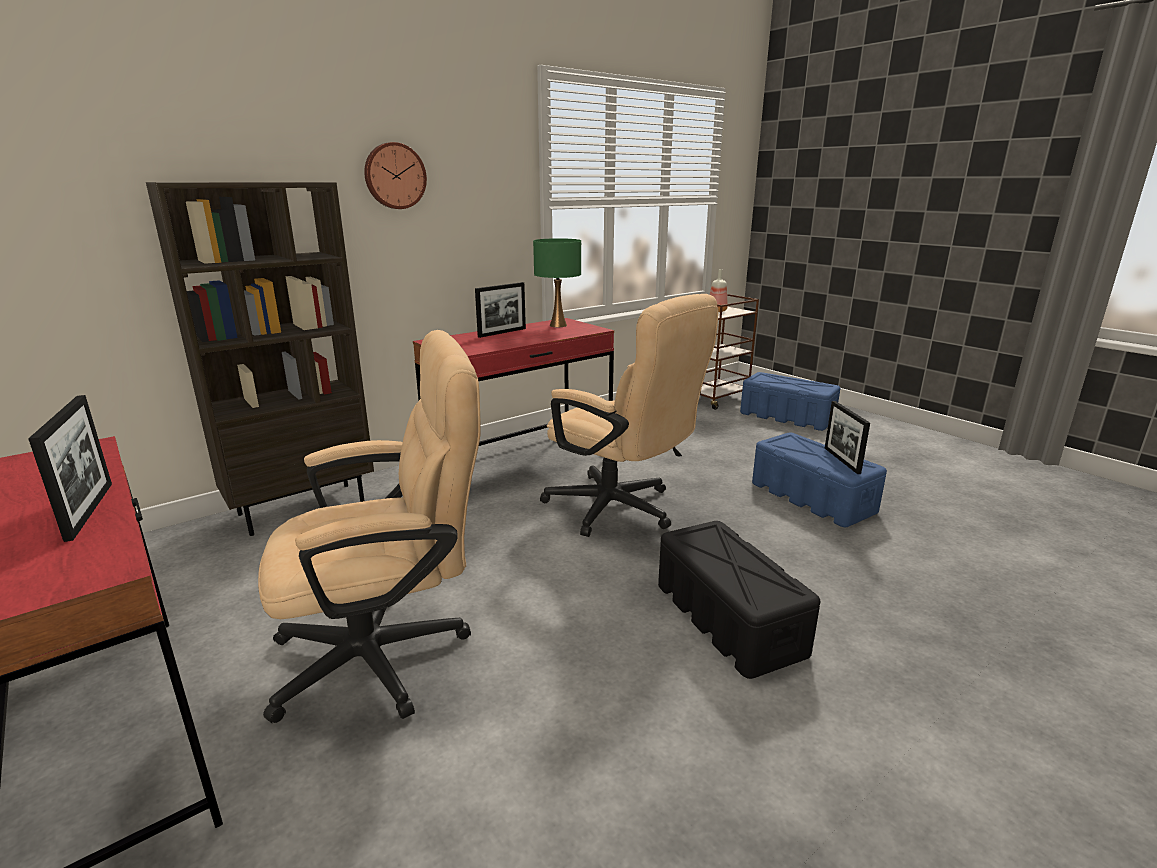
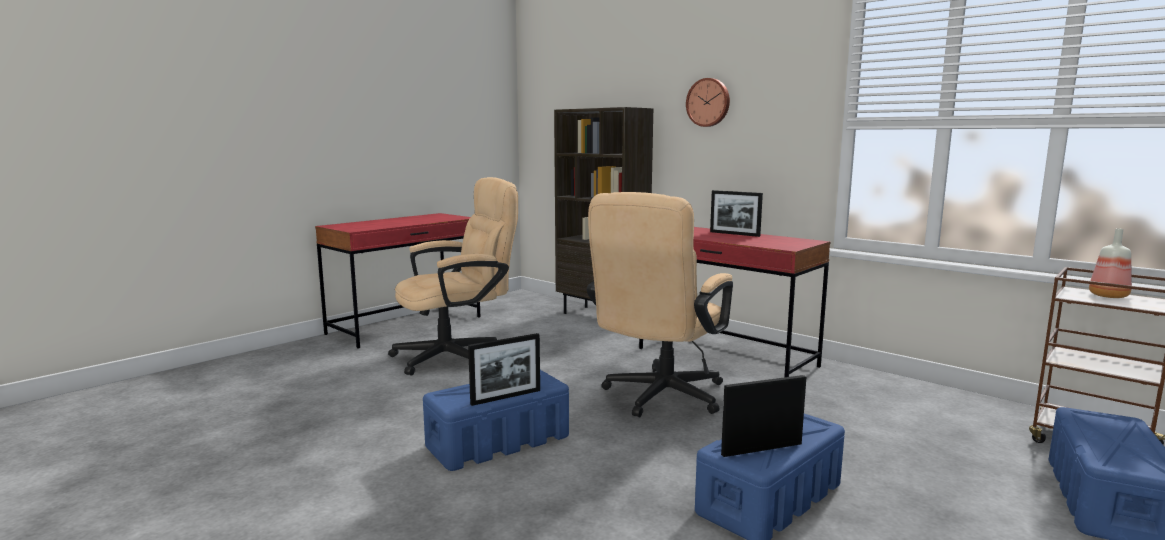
camera: 80 degrees right, 10 degrees down
picture frame [28,395,112,542] -> picture frame moved to [468,333,540,406]
beige office chair [258,330,481,723] -> beige office chair turned 90 degrees counterclockwise [388,177,518,376]
green table lamp [533,238,581,327] -> none
black storage box [658,521,820,679] -> blue storage box [423,370,569,471]

